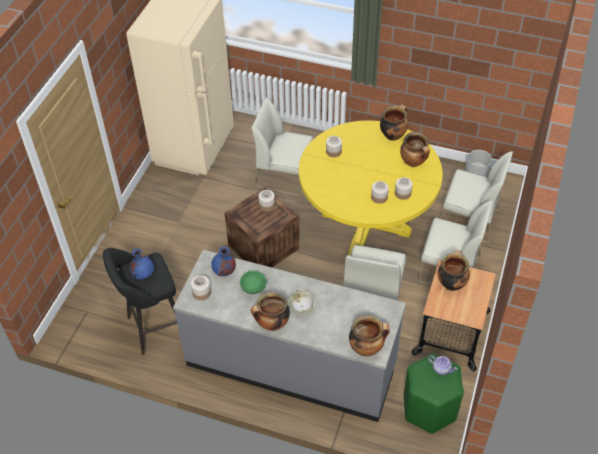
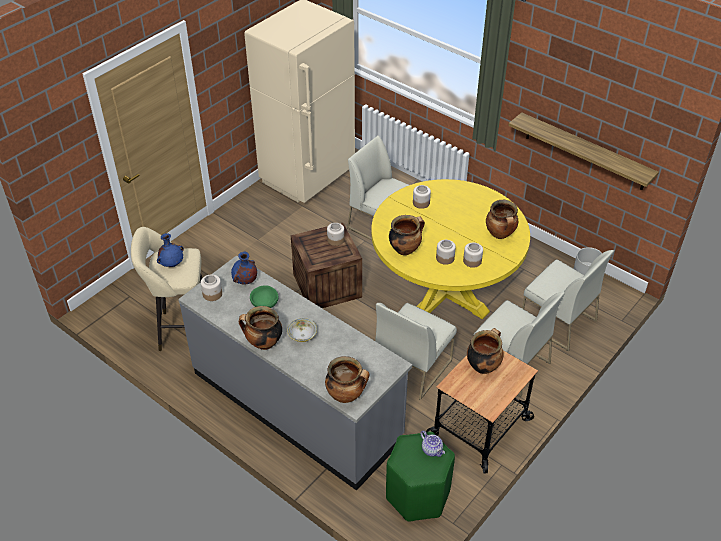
camera: 20 degrees right, 5 degrees down
black stool [103,248,177,355] -> beige stool [131,227,202,351]
cooking pot [380,105,408,141] -> cooking pot moved to [389,215,425,255]
none -> shelf [508,112,659,190]

